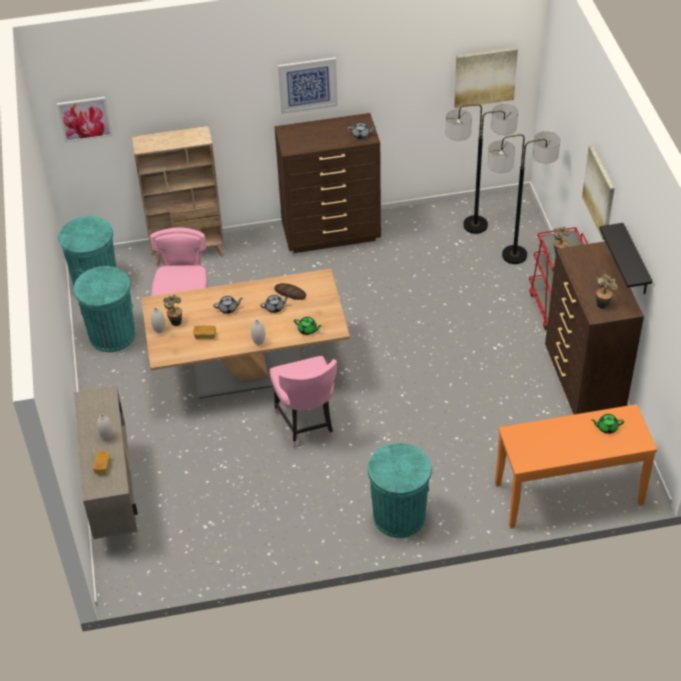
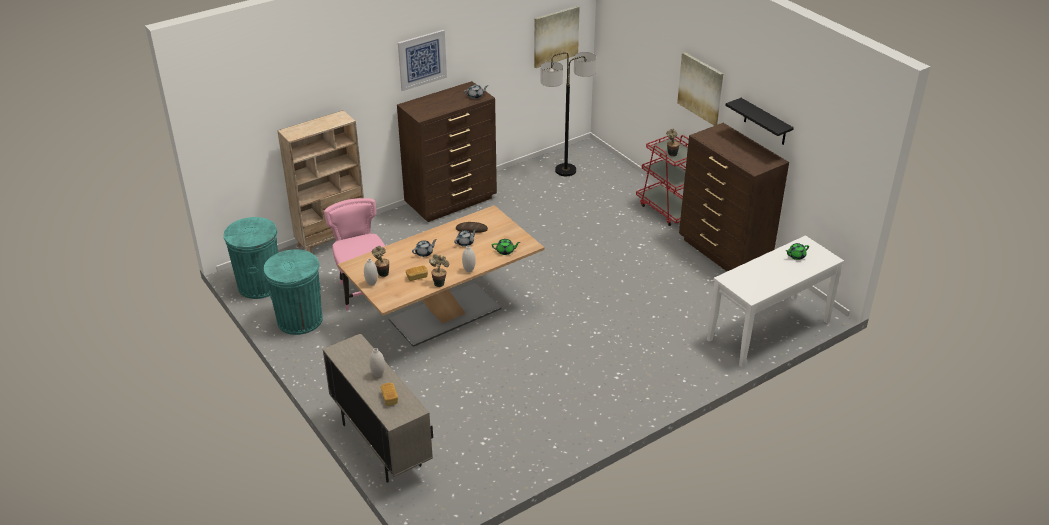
camera: 25 degrees left, 10 degrees down
picture [57,97,112,143] -> none
pink chair [269,356,337,447] -> none
turquoise trash can [367,443,432,538] -> none
floor lamp [487,131,560,264] -> none
orange console table [495,404,657,529] -> white console table [707,235,844,368]
potted plant [596,274,618,309] -> potted plant moved to [429,254,449,287]

